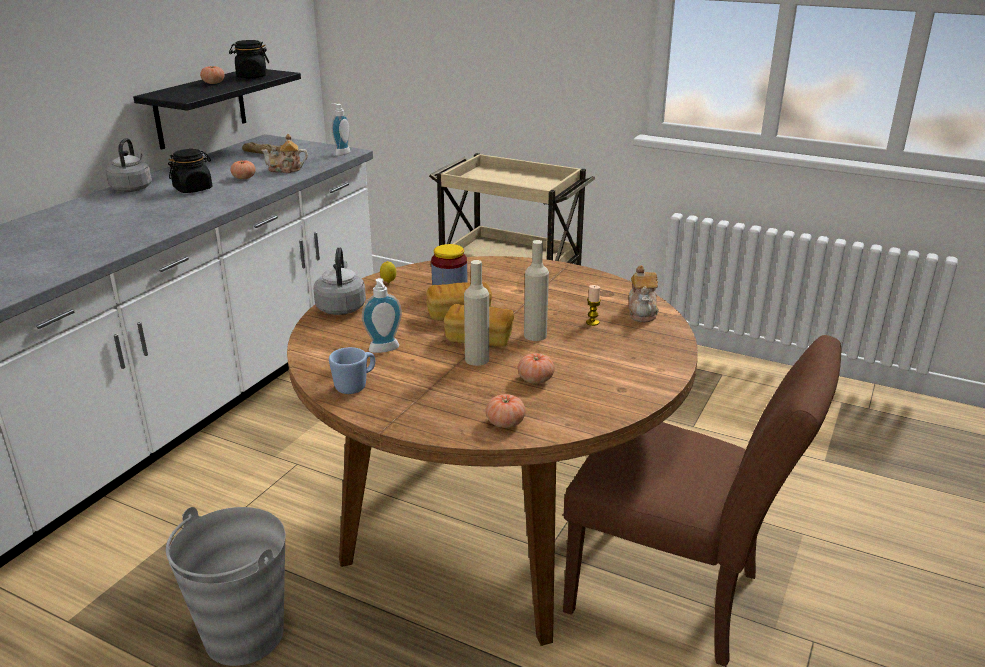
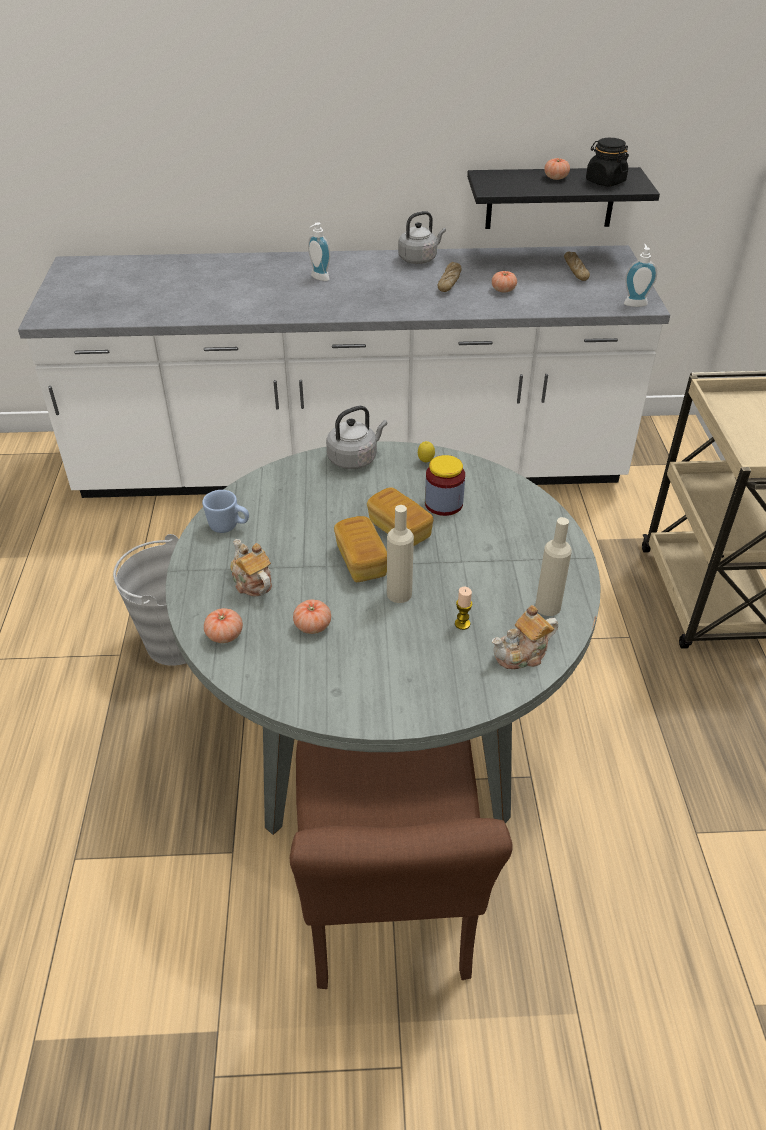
camera: 60 degrees right, 15 degrees up
black jar [168,149,212,193] -> bread [438,262,461,292]
teapot [261,134,308,173] -> teapot moved to [230,539,272,596]
brown dining table [287,256,698,646] -> grey dining table [165,441,601,835]
soap dispenser [362,278,402,353] -> soap dispenser moved to [308,222,330,281]
beige bottle [464,260,489,366] -> beige bottle moved to [535,517,572,616]

